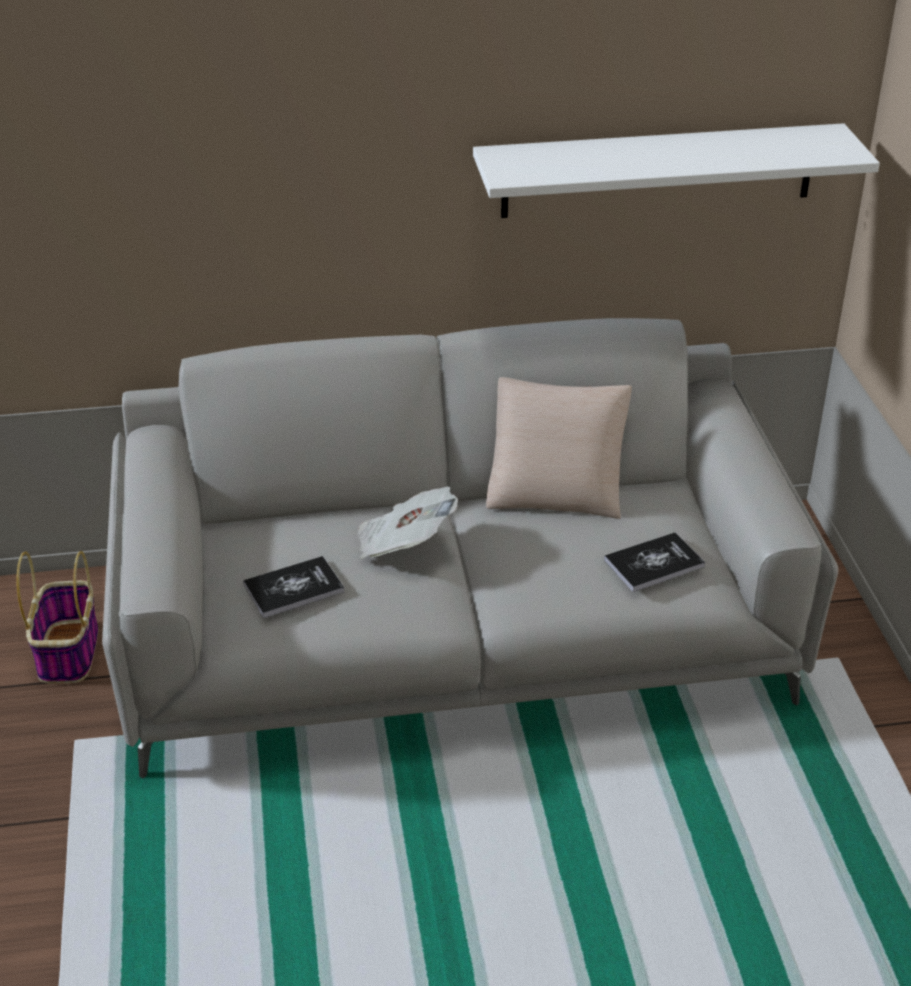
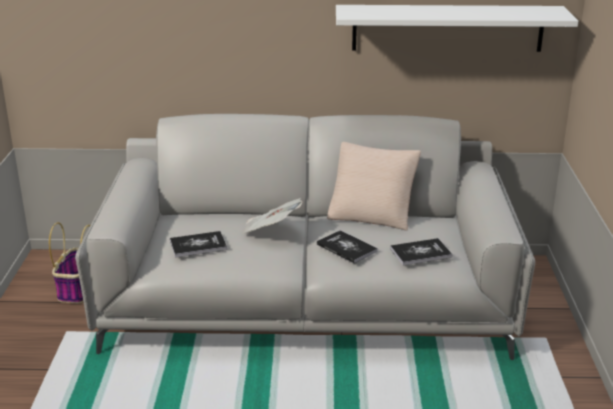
camera: 10 degrees right, 10 degrees down
none -> book [317,230,378,264]

